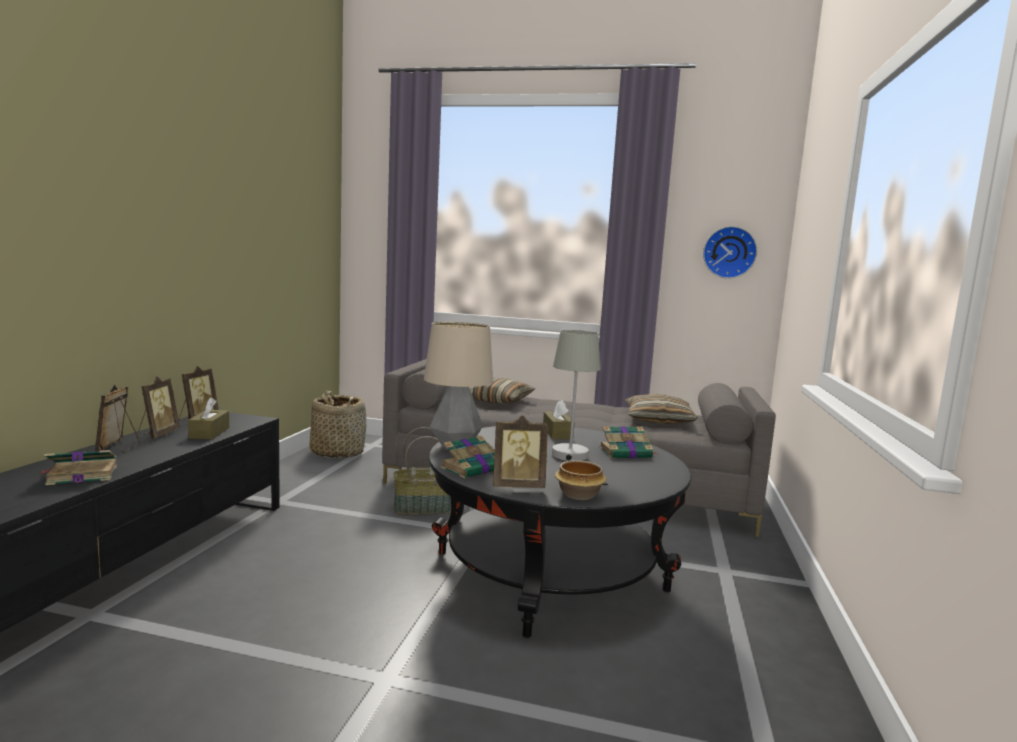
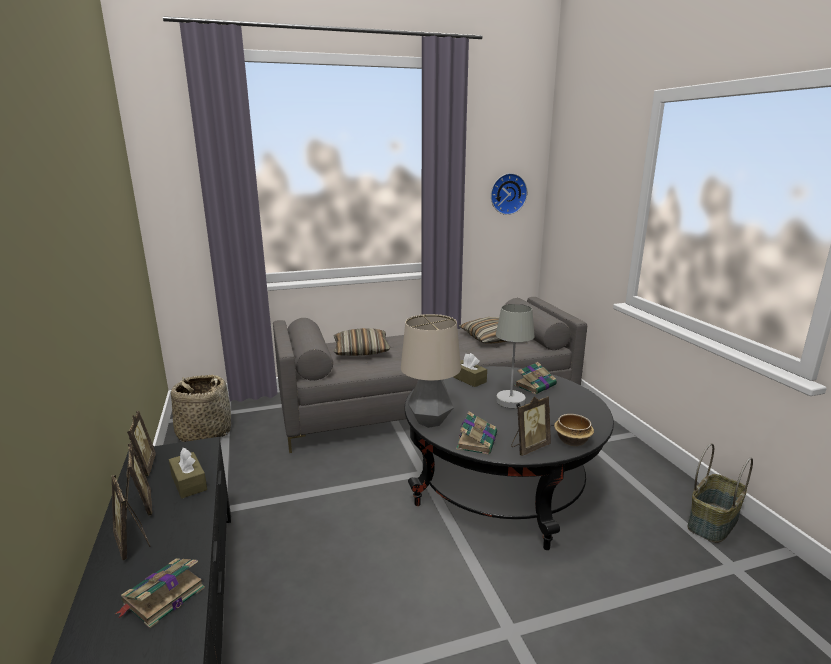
camera: 30 degrees left, 10 degrees up
basket [393,427,451,515] -> basket moved to [687,443,753,543]

